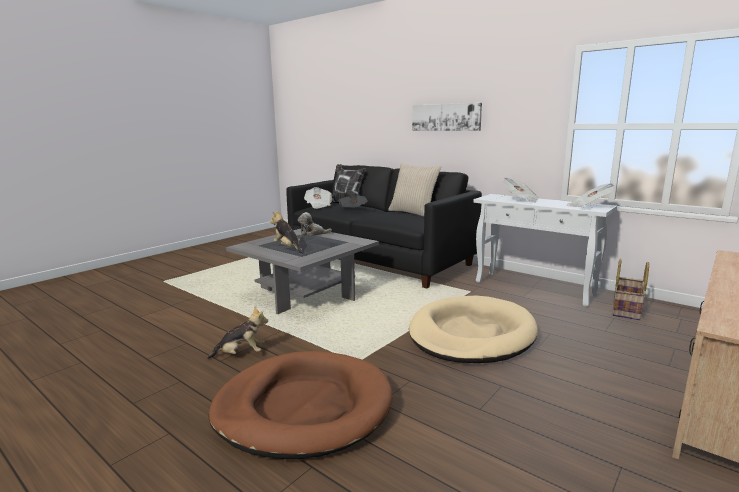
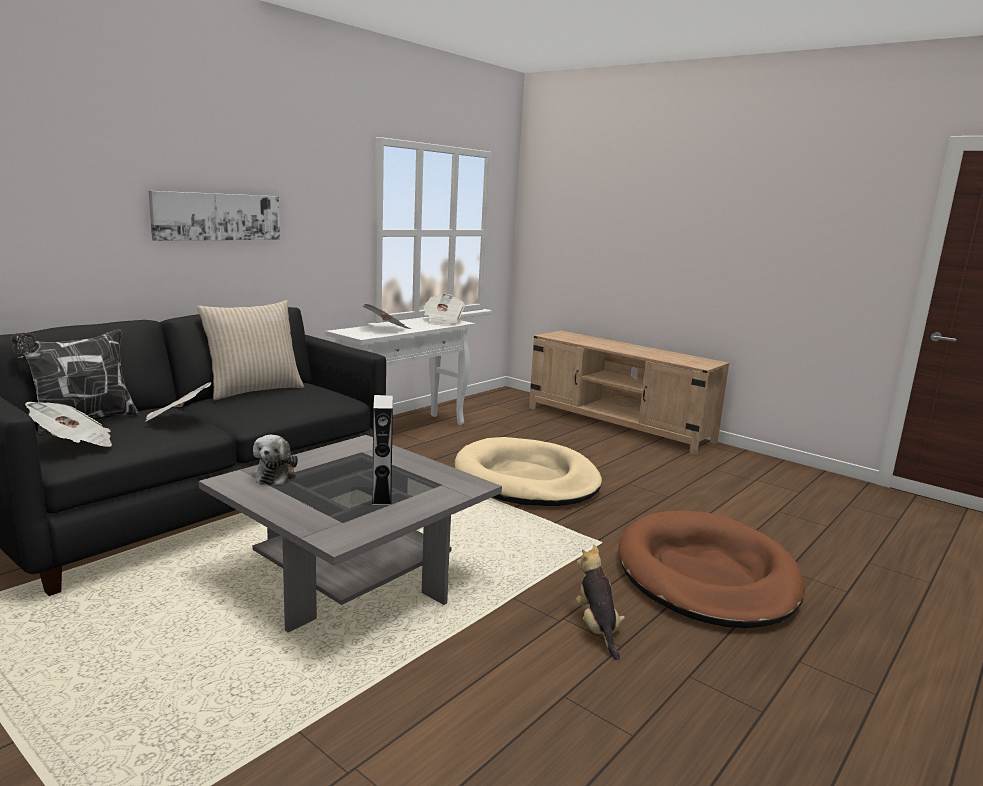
camera: 90 degrees left, 0 degrees up
plush toy [270,211,304,253] -> grey speaker [372,395,393,505]
basket [612,259,649,320] -> none

